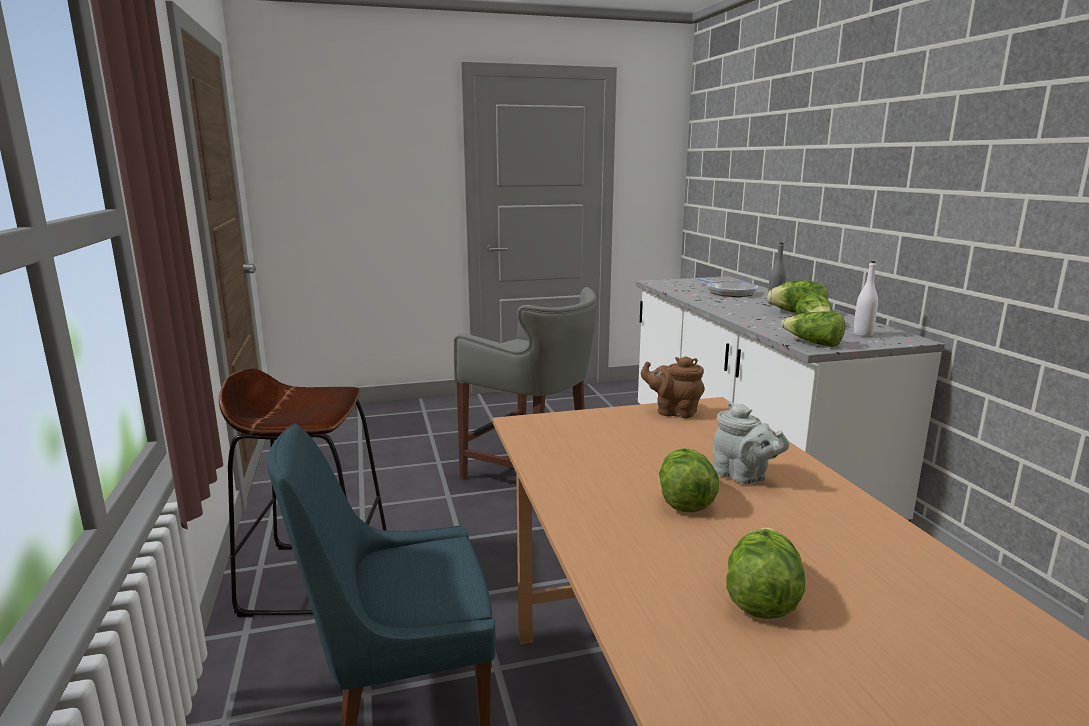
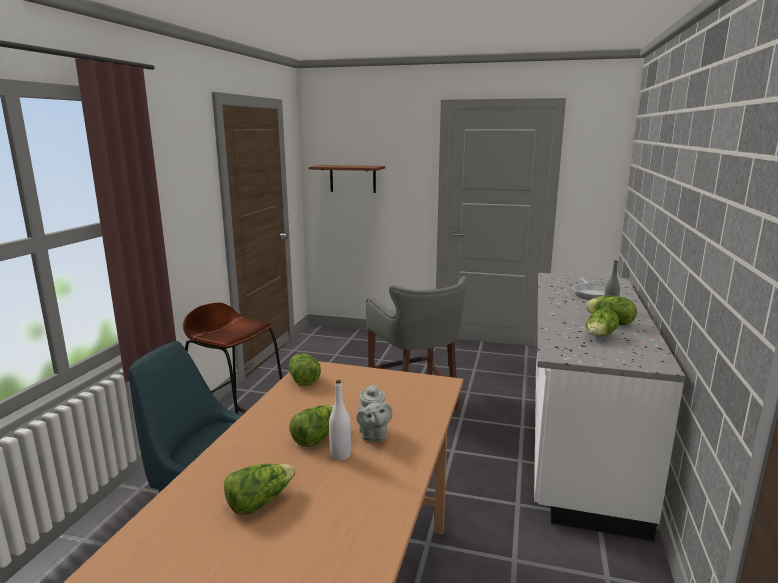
camera: 30 degrees right, 0 degrees up
brown teapot [641,356,705,418] -> none
lettuce [782,311,845,347] -> lettuce moved to [289,353,321,386]
white bottle [853,261,878,337] -> white bottle moved to [329,380,351,460]
none -> brown shelf [309,165,385,193]

